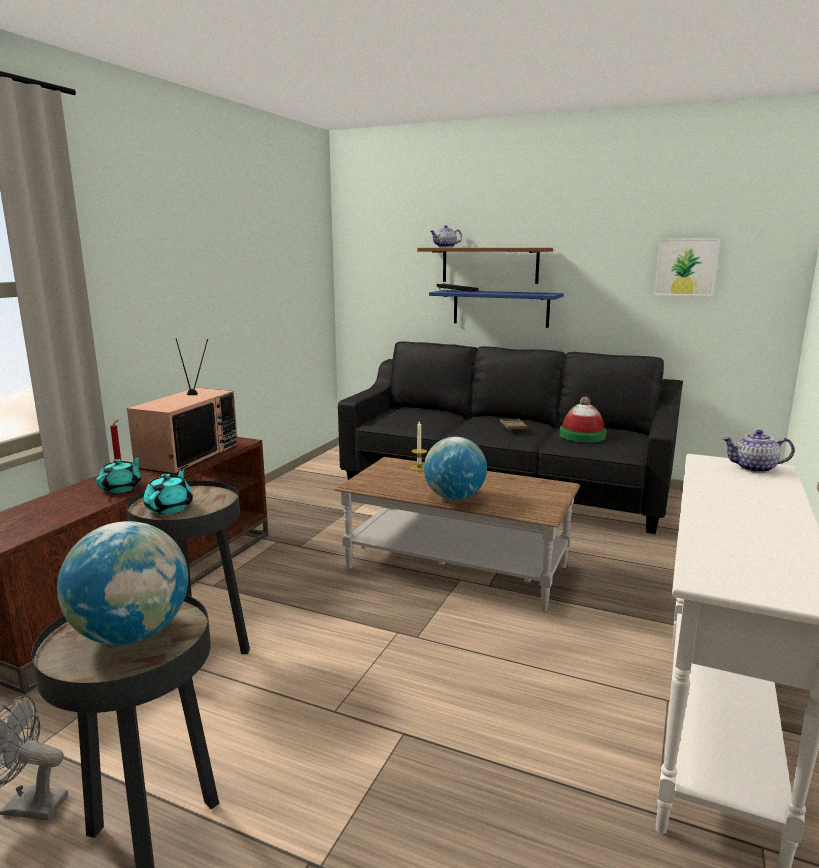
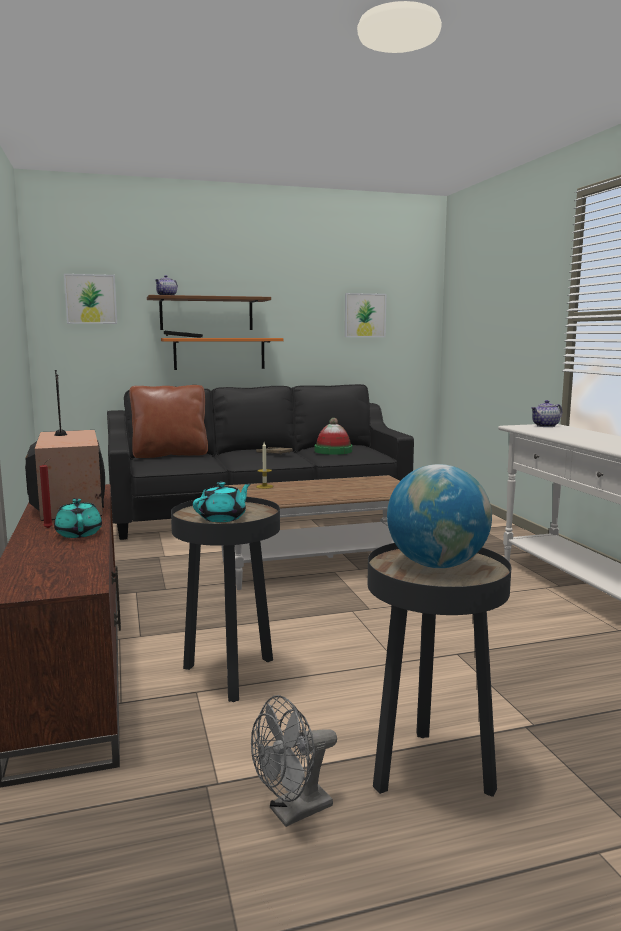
camera: 40 degrees left, 5 degrees down
turquoise teapot [143,469,193,514] -> turquoise teapot turned 75 degrees clockwise [193,482,251,522]
globe [424,437,487,500] -> none
blue shelf [429,290,564,328] -> orange shelf [161,338,284,370]
none -> picture [64,274,117,324]
none -> brown pillow [129,385,208,458]

